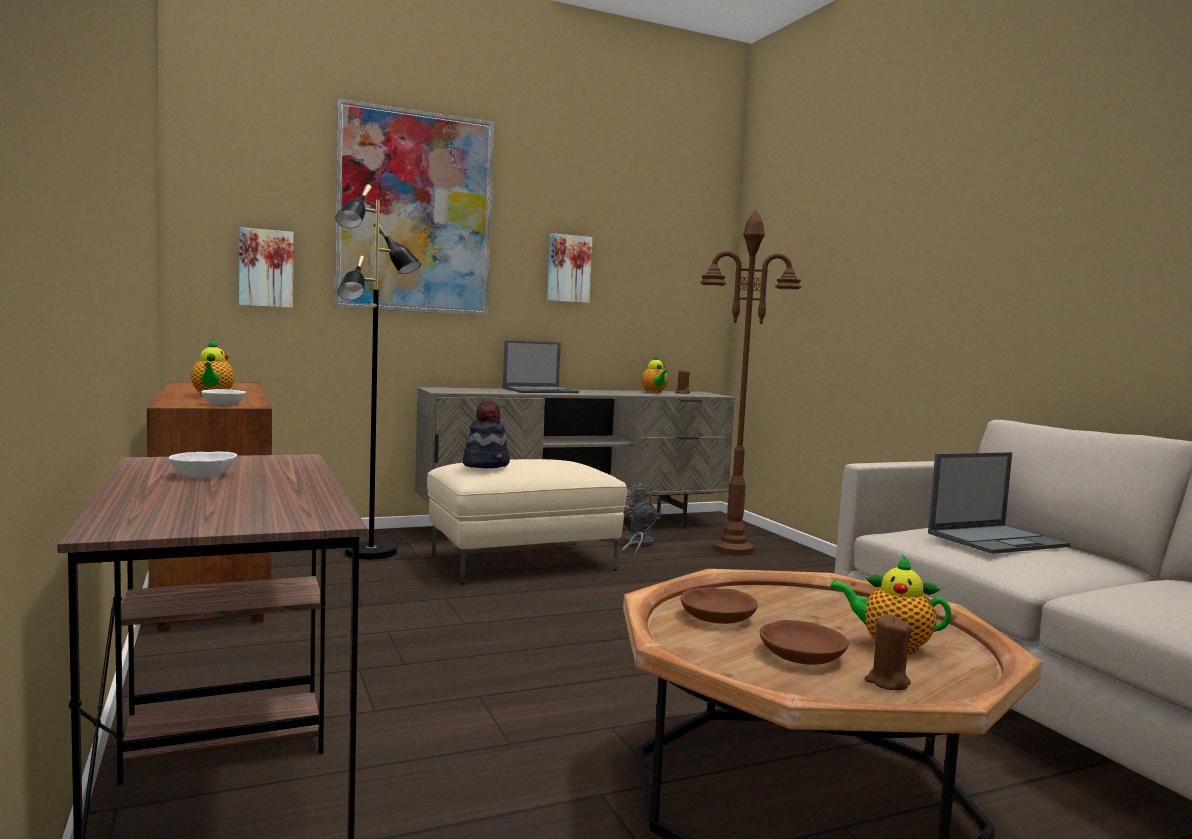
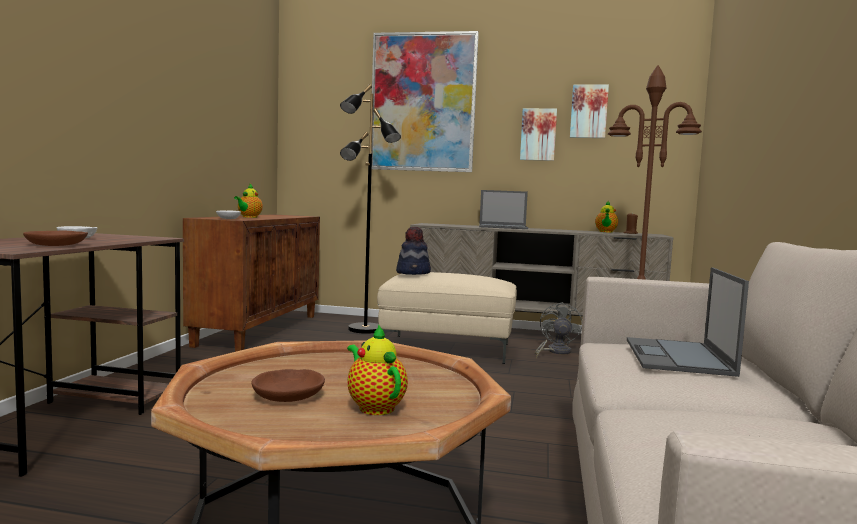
camera: 35 degrees right, 0 degrees up
picture [239,227,294,308] -> picture moved to [570,84,609,138]
brown bowl [681,588,758,624] -> brown bowl moved to [23,230,88,246]
brown candle [865,615,912,690] -> none
laptop [928,452,1070,554] -> laptop turned 90 degrees clockwise [627,267,749,377]

